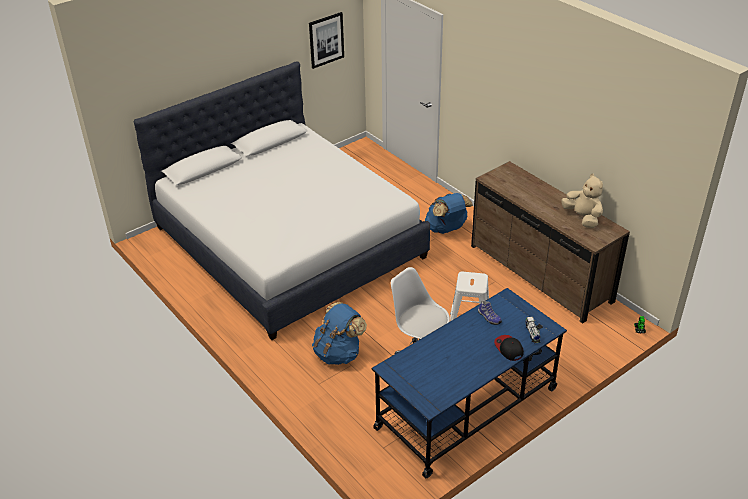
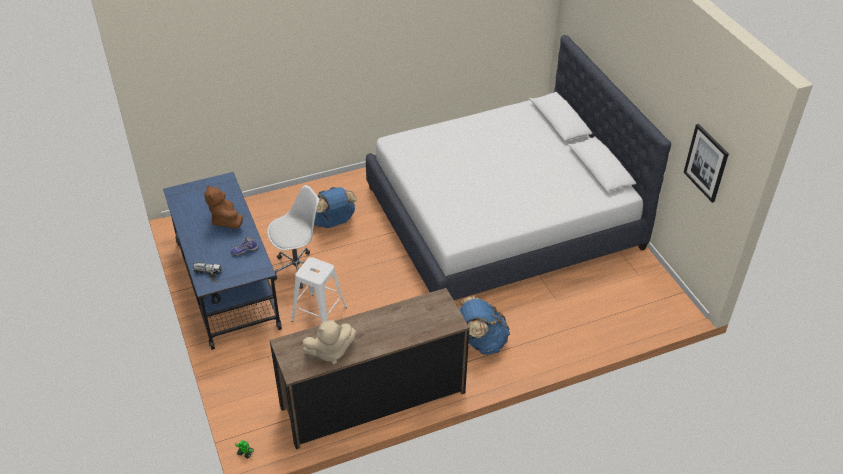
camera: 105 degrees right, 5 degrees up
cap [494,335,524,361] -> none
none -> brown plush toy [204,184,243,228]

